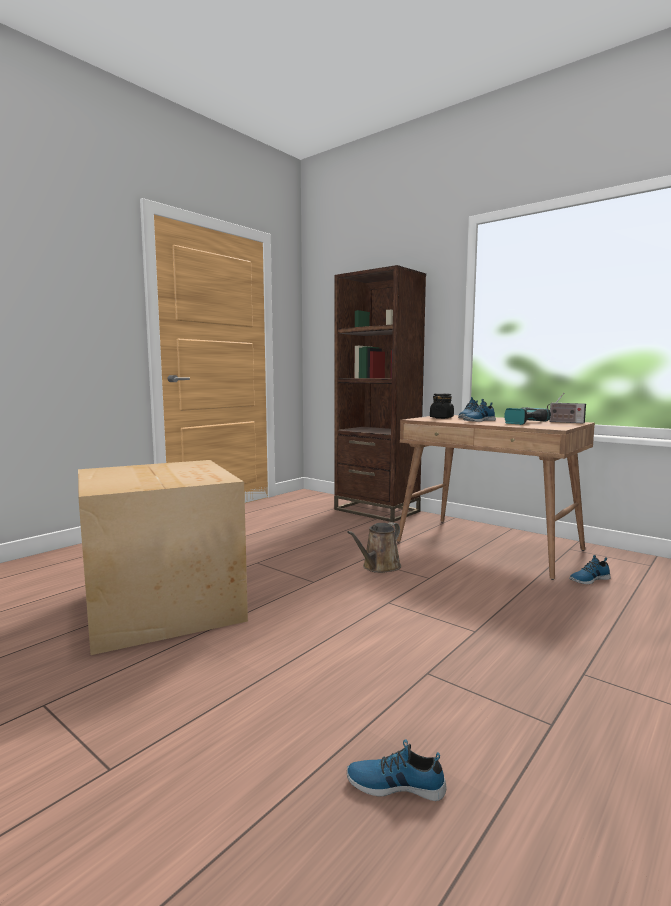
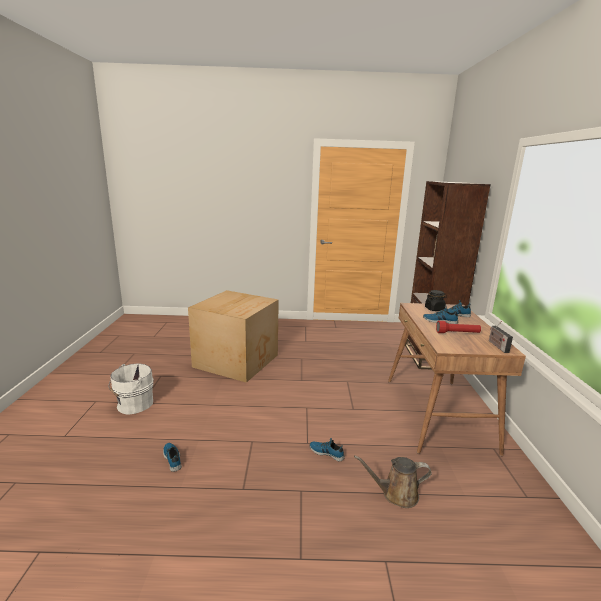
camera: 50 degrees right, 10 degrees up
brown watering can [347,522,401,573] -> brown watering can moved to [354,455,432,508]
power drill [504,407,551,425] -> red flashlight [436,321,481,333]
shoe [569,555,611,584] -> shoe moved to [310,438,345,462]
none -> white bucket [108,363,153,415]

